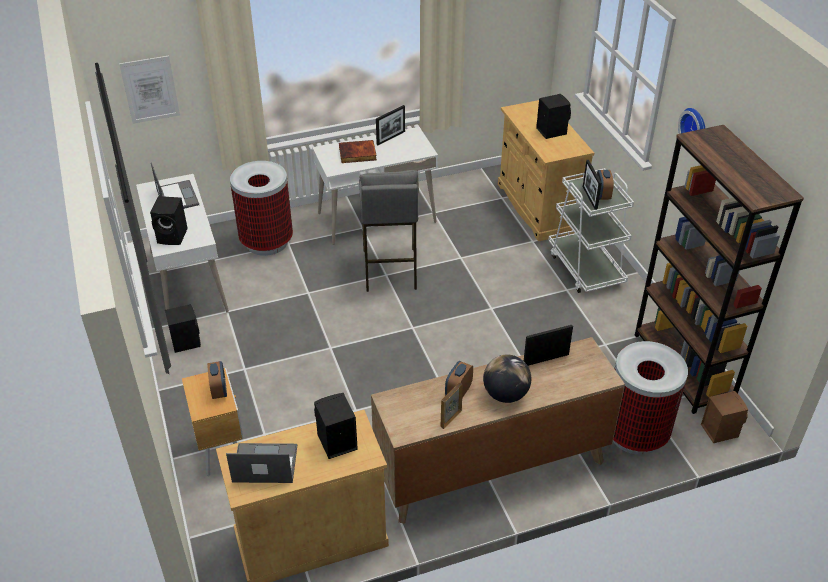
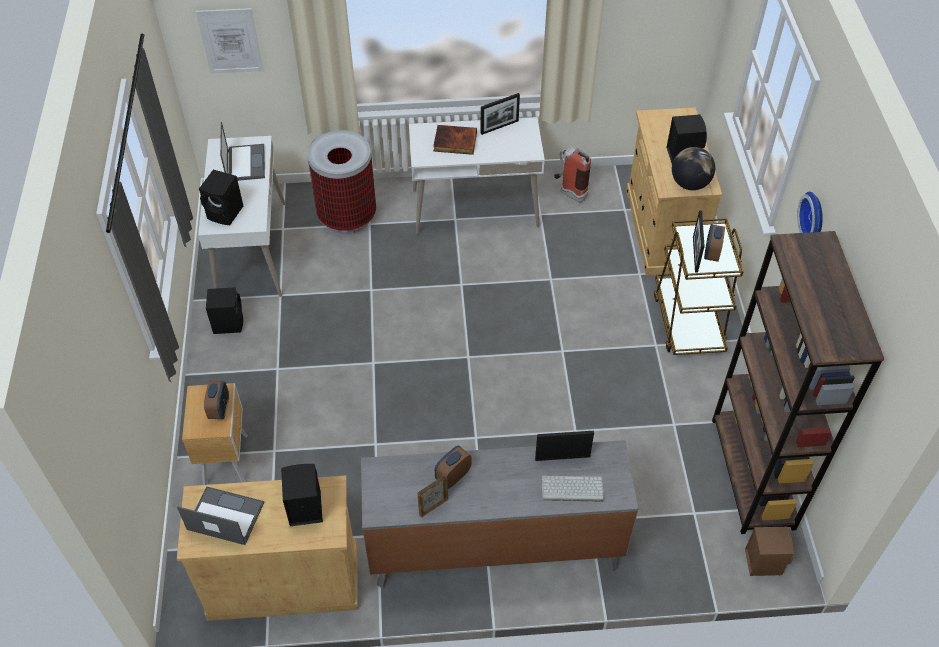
camera: 15 degrees right, 10 degrees up
grey stool [359,170,418,292] -> none
brown dresser [371,337,625,524] -> grey dresser [361,440,639,588]
globe [483,355,531,403] -> globe moved to [672,147,715,190]
white cart [548,168,634,293] -> brown cart [654,218,744,355]
trash can [613,341,688,455] -> none
none -> keyboard [541,476,604,502]
none -> fire extinguisher [554,147,591,203]

